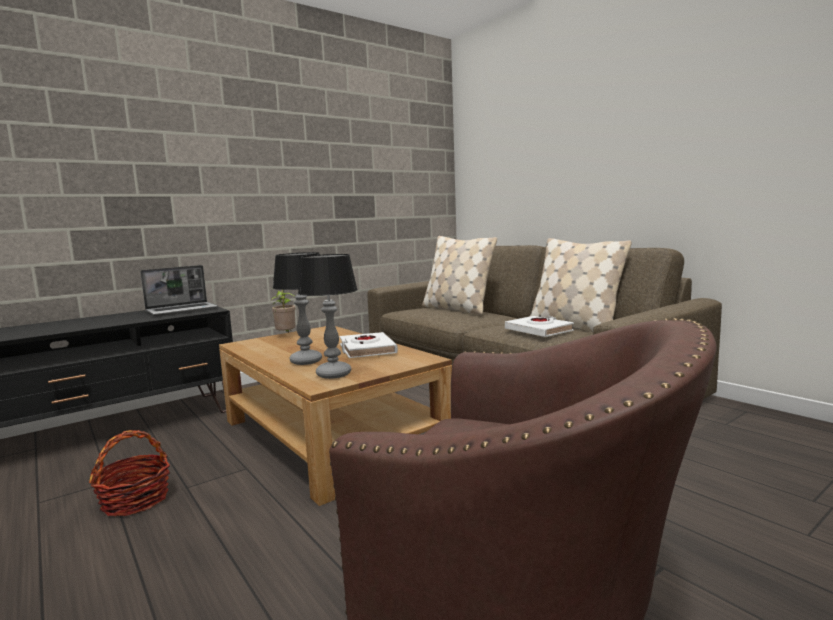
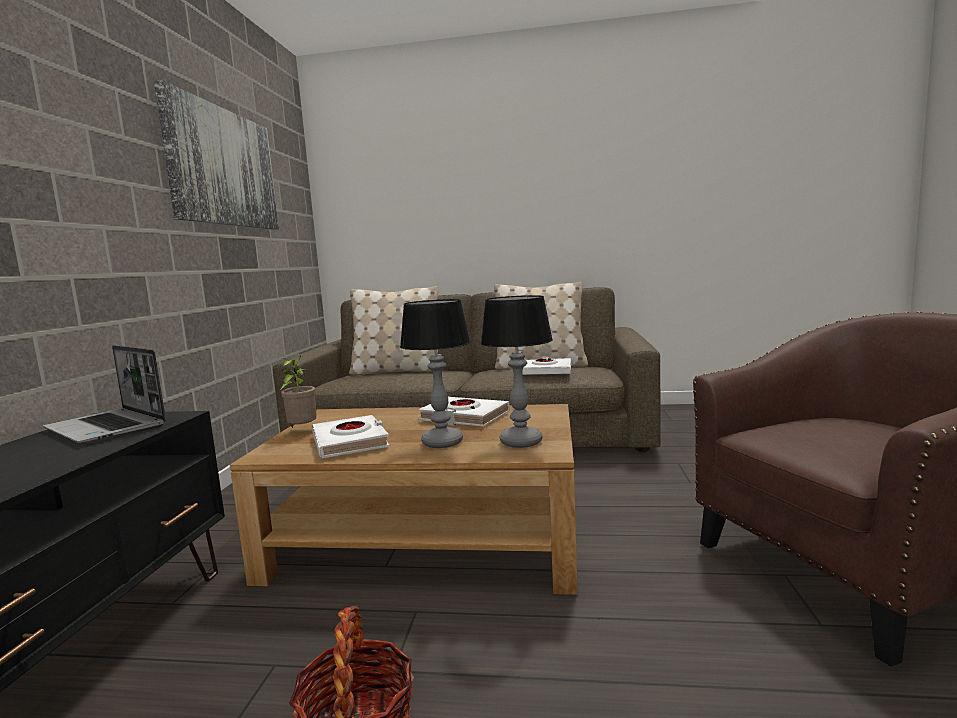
camera: 45 degrees left, 0 degrees up
laptop [140,265,218,316] -> laptop turned 120 degrees clockwise [43,345,166,444]
none -> picture [154,80,279,230]
none -> white book [312,415,390,458]

